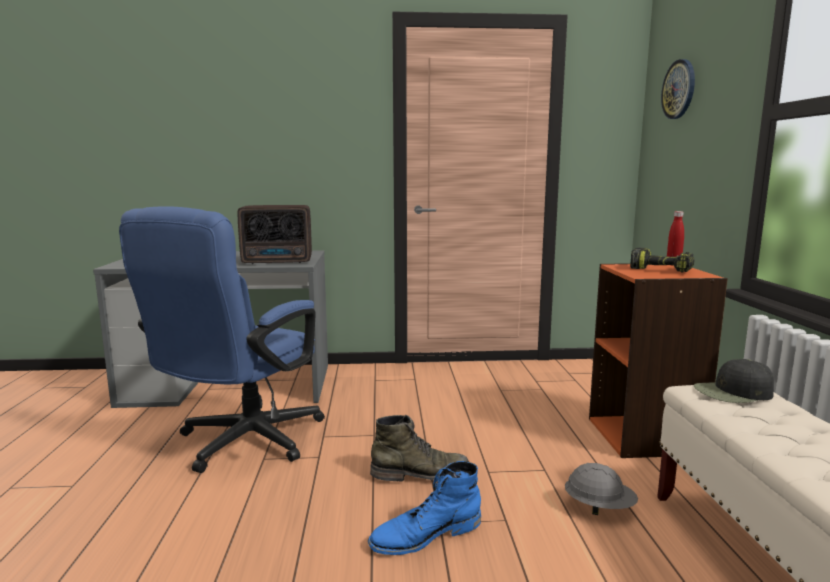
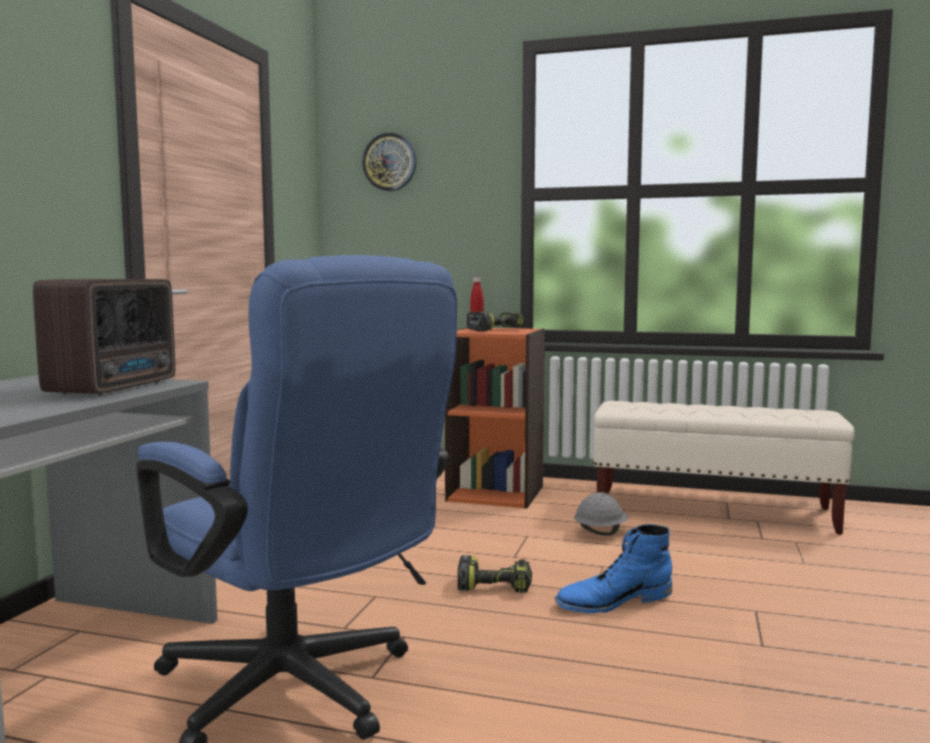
camera: 70 degrees left, 5 degrees down
blue boot [368,461,481,555] -> blue boot turned 75 degrees clockwise [555,524,672,613]
green boot [370,415,469,482] -> power drill [458,555,532,593]
black cap [694,359,774,403] -> none

